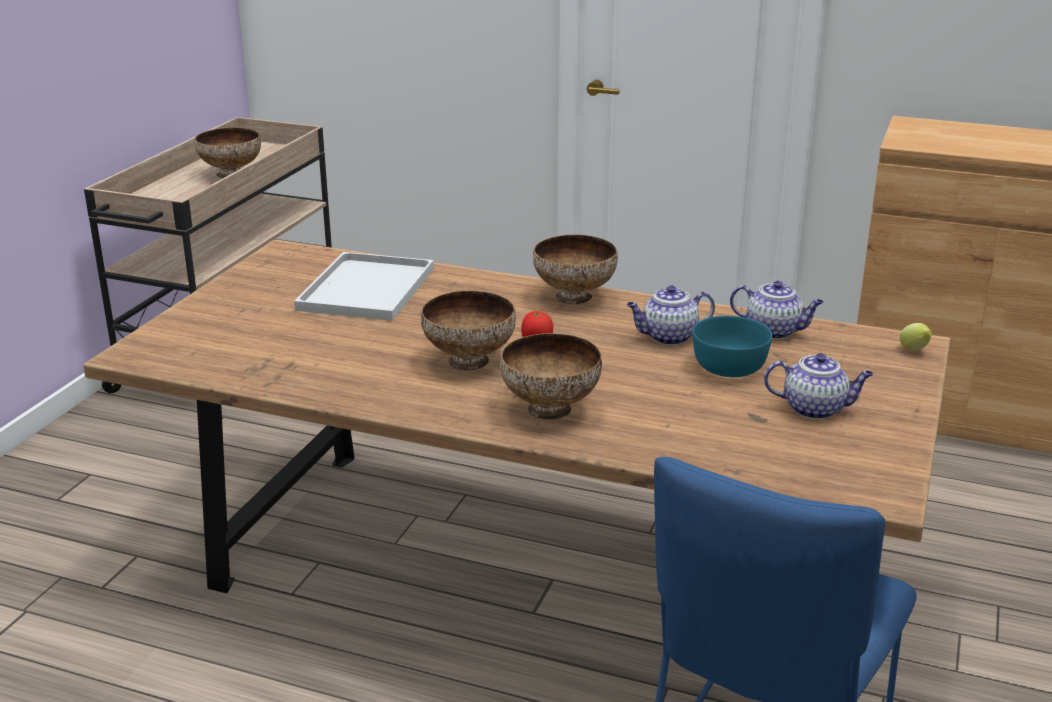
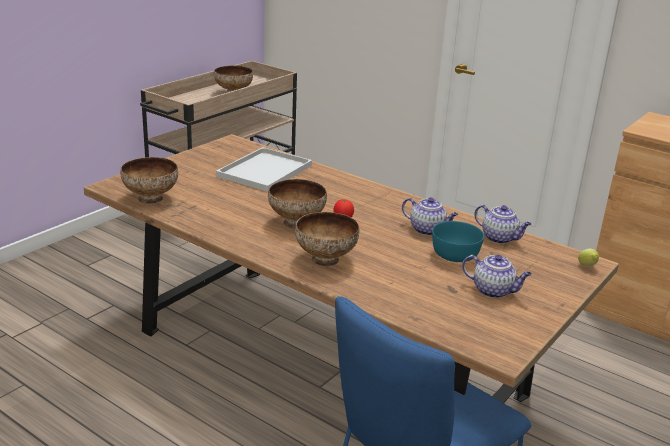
camera: 15 degrees right, 0 degrees up
bowl [533,234,618,304] -> bowl moved to [120,157,178,204]
teapot [626,285,715,345] -> teapot turned 150 degrees counterclockwise [402,197,458,236]

